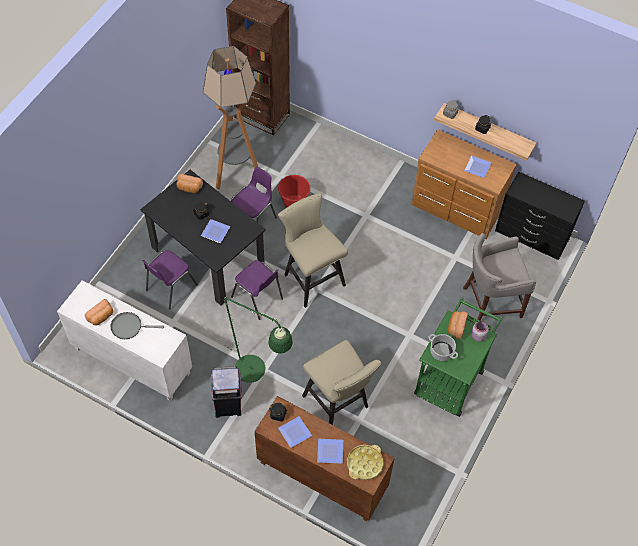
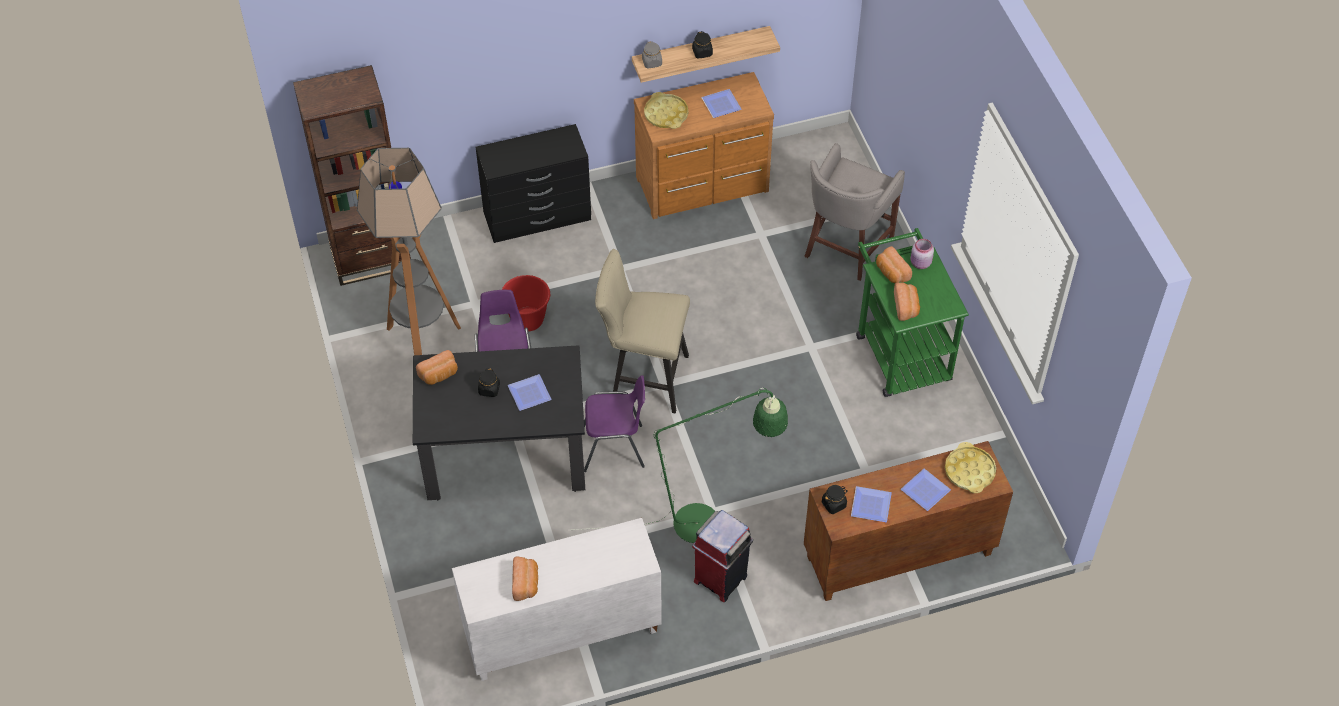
camera: 45 degrees left, 5 degrees down
grey frying pan [111,312,164,339] -> none
purple chair [142,250,198,310] -> none
beige stool [302,340,381,425] -> none
cooking pot [429,334,458,361] -> bread [894,282,920,321]
black dresser [495,172,585,260] -> black dresser moved to [476,124,591,243]
none -> yellow tray [644,92,688,129]

